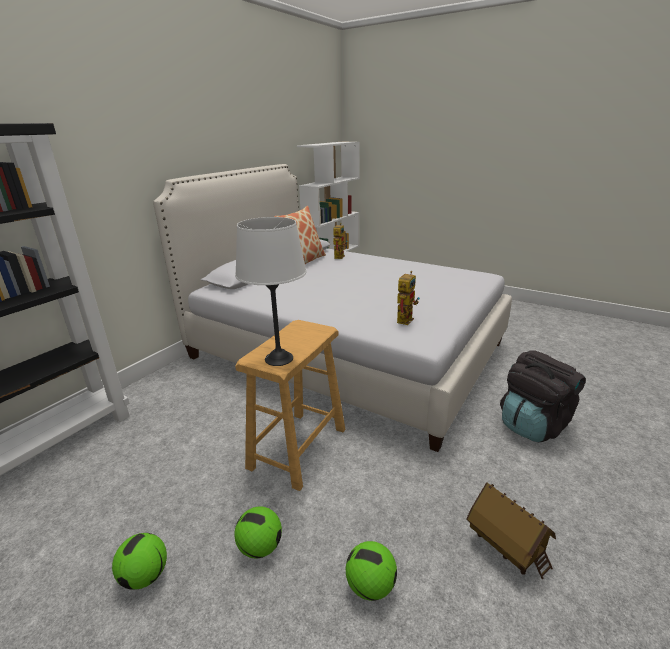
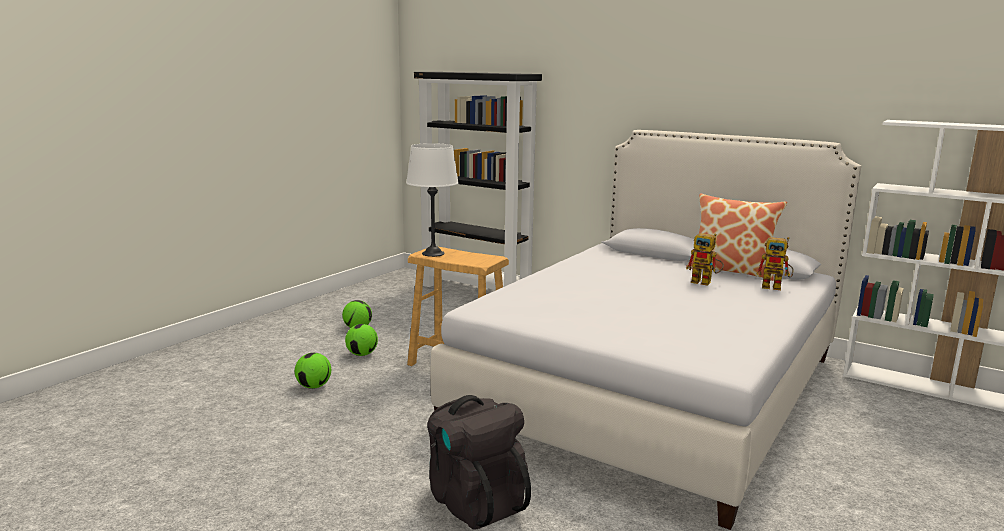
camera: 90 degrees right, 10 degrees down
toy robot [397,271,420,325] -> toy robot moved to [686,233,724,286]
toy house [466,482,556,579] -> none

